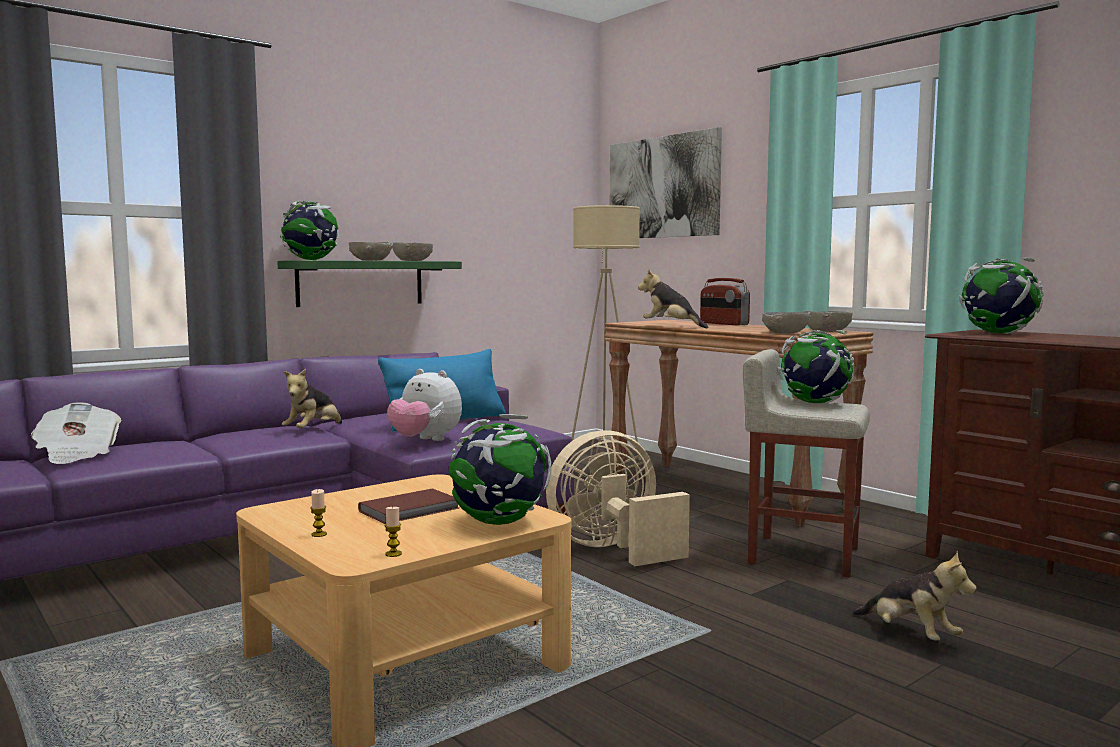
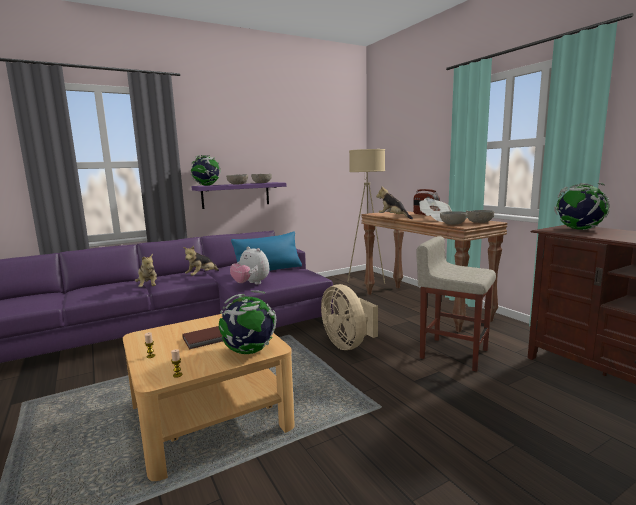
camera: 10 degrees right, 5 degrees up
newspaper [31,402,121,464] -> newspaper moved to [419,198,452,222]
green shelf [277,260,462,307] -> purple shelf [191,182,286,209]
beige fan [546,430,690,566] -> beige fan turned 105 degrees counterclockwise [321,284,378,350]
picture [610,127,722,238] -> none
globe [777,330,855,404] -> none
plush toy [852,551,977,641] -> plush toy moved to [135,254,157,287]

